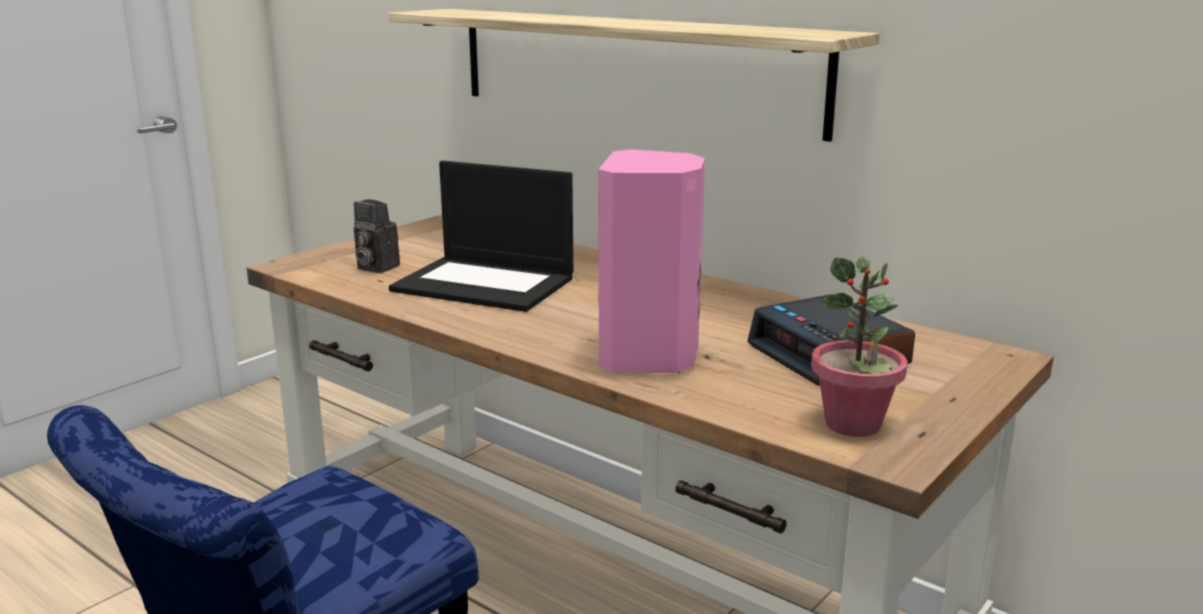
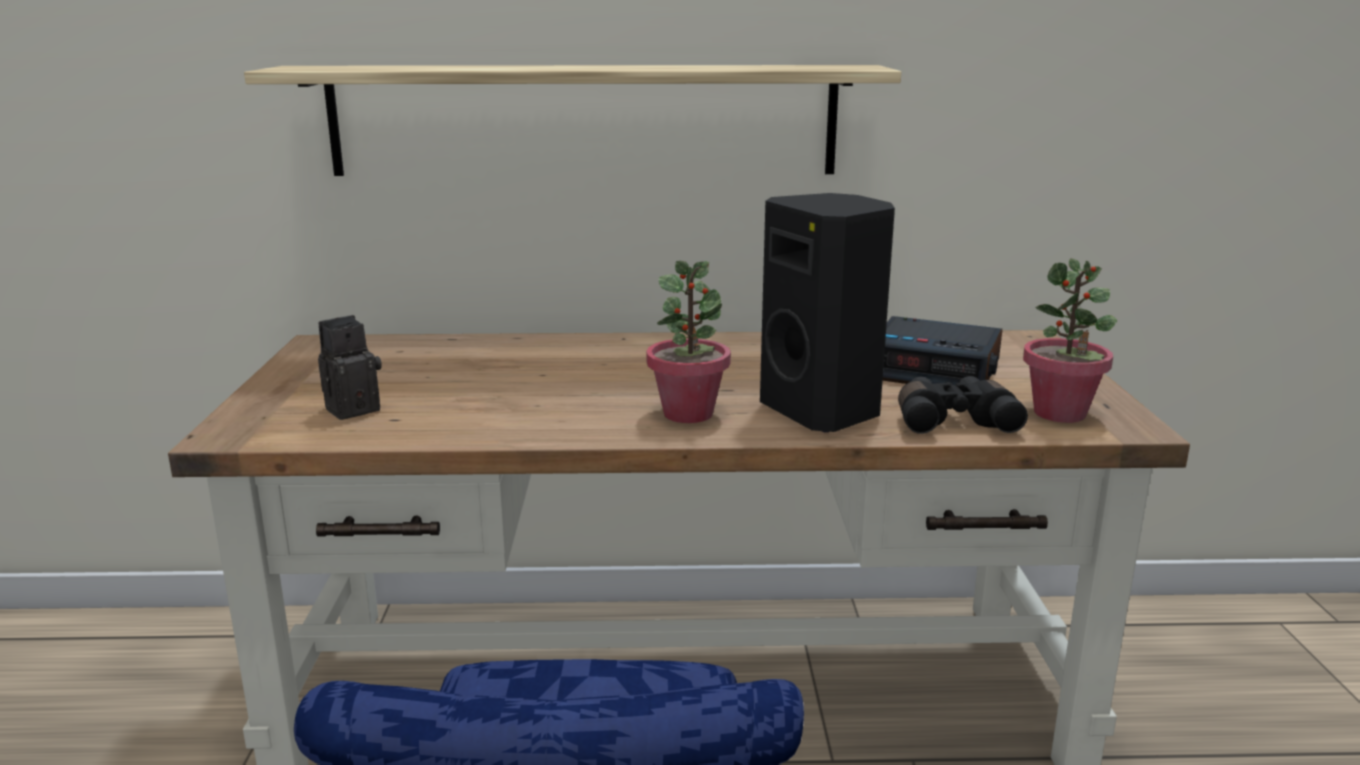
camera: 40 degrees left, 0 degrees up
camera [354,200,400,273] -> camera turned 150 degrees clockwise [318,315,382,420]
laptop [389,161,573,312] -> none
pink speaker [598,149,705,373] -> black speaker [760,193,895,432]
none -> potted plant [646,261,731,423]
none -> black binoculars [898,376,1028,434]

